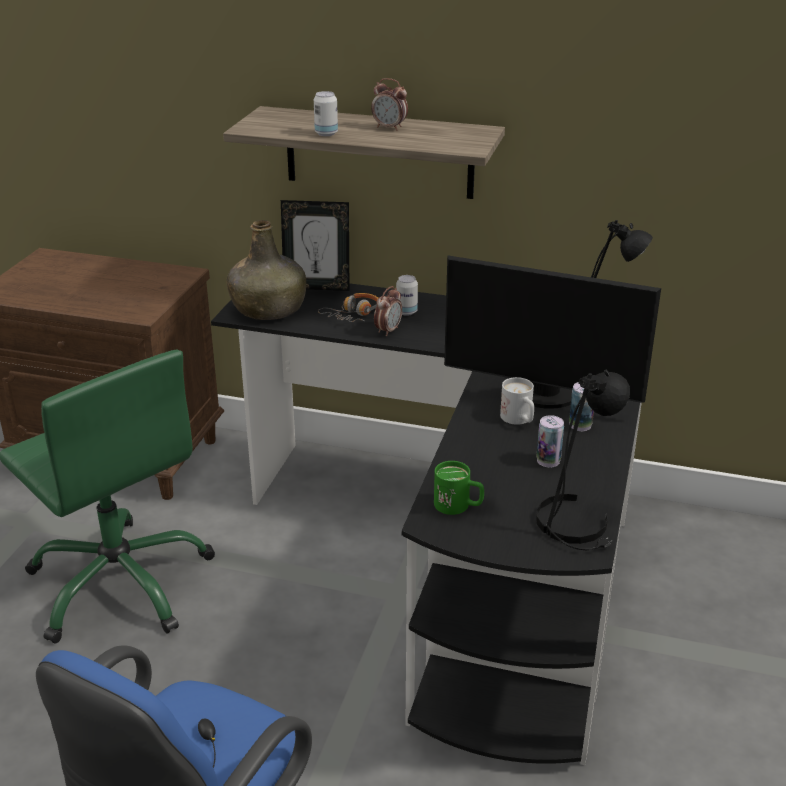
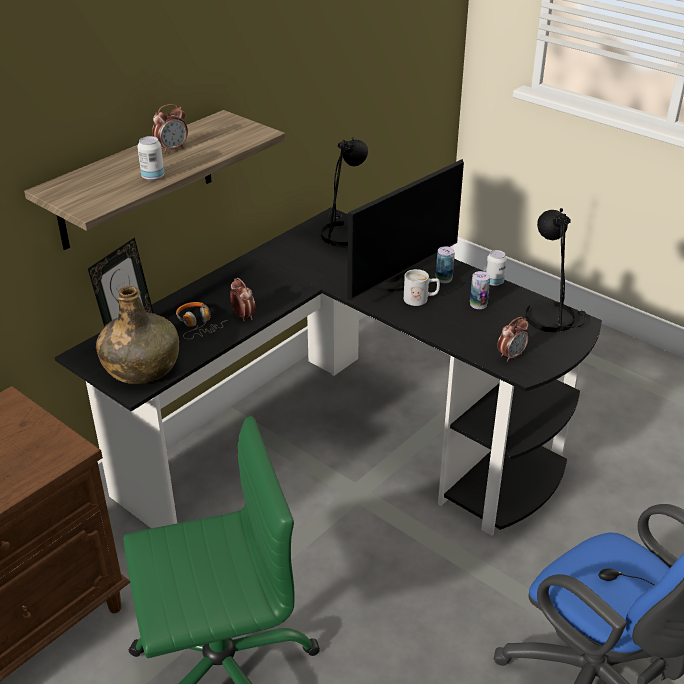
camera: 65 degrees left, 5 degrees up
can [396,275,418,316] -> can moved to [486,250,507,286]
green mug [434,461,484,515] -> alarm clock [497,317,529,362]

